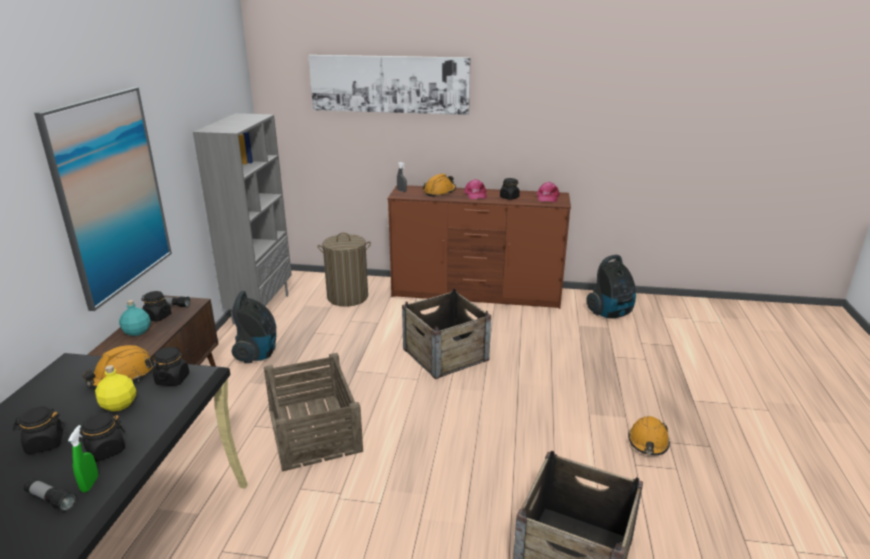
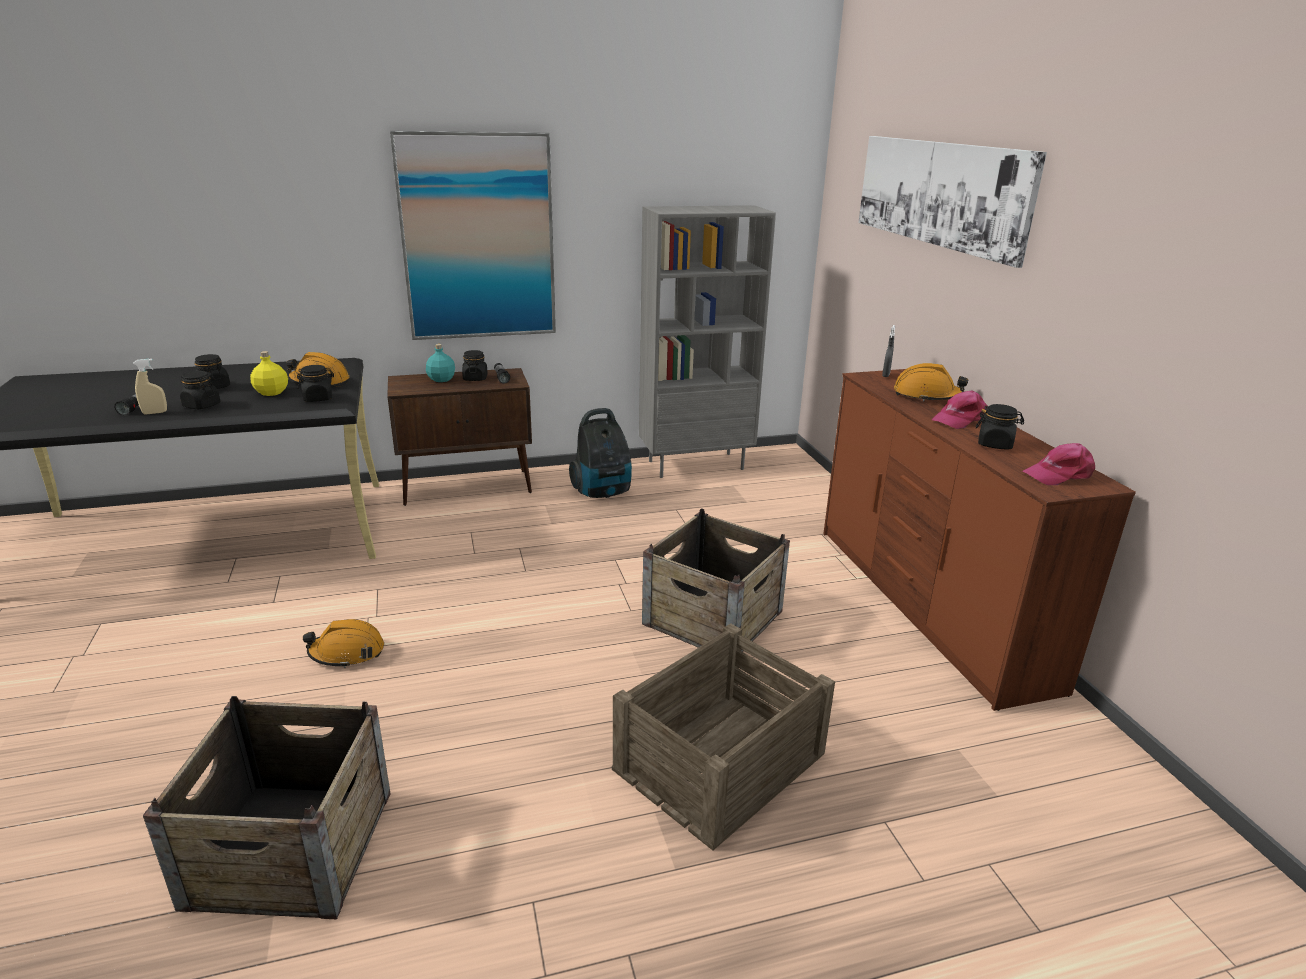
camera: 65 degrees right, 0 degrees up
green spray bottle [68,425,98,493] -> beige spray bottle [133,359,167,415]
crate [264,353,363,472] -> crate moved to [612,624,835,850]
laundry basket [317,233,371,307] -> none
vacuum cleaner [586,255,636,319] -> none
orange hard hat [628,416,670,455] -> orange hard hat moved to [303,619,384,668]

